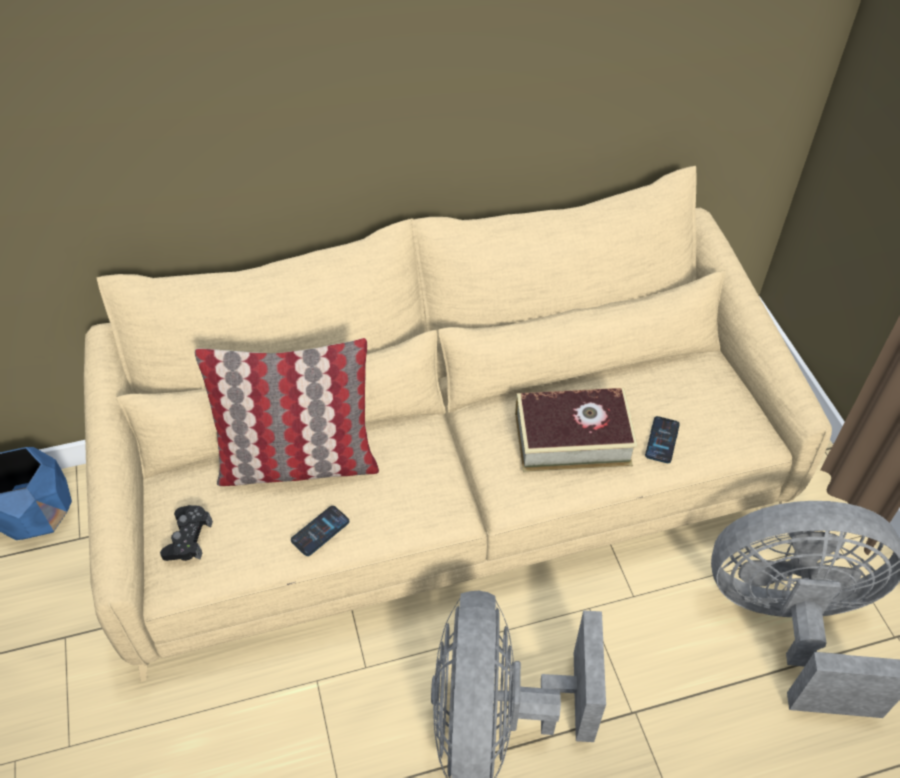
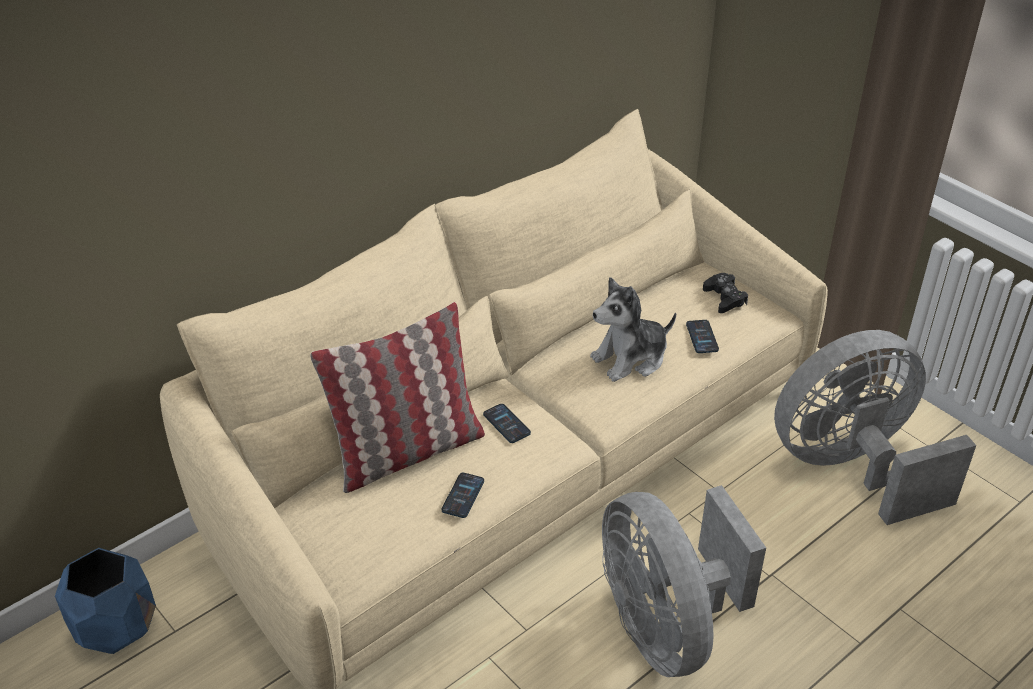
camera: 25 degrees left, 10 degrees down
black game controller [160,505,213,561] -> black game controller moved to [703,273,748,313]
book [515,388,638,473] -> plush toy [590,277,676,382]
none -> phone [483,404,531,443]

